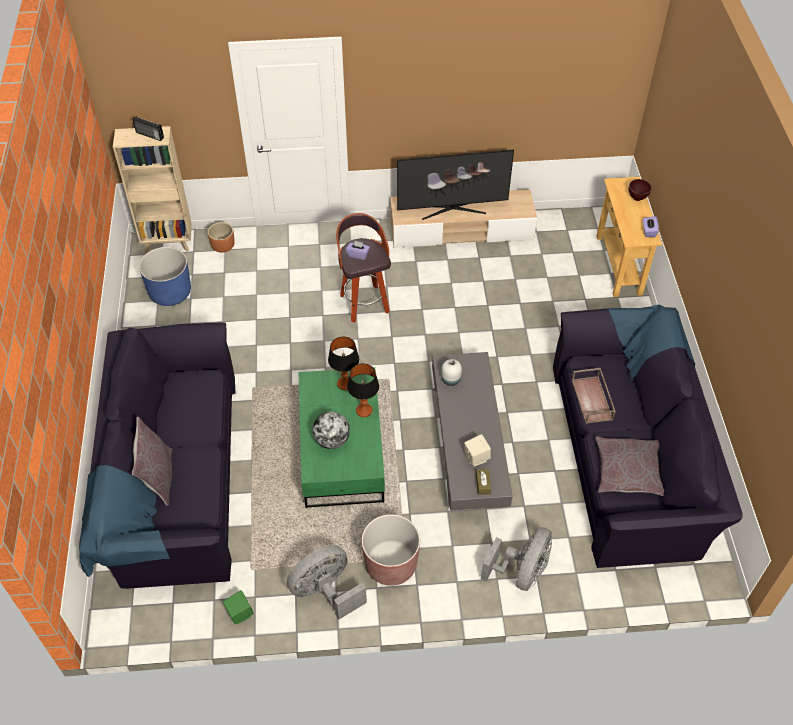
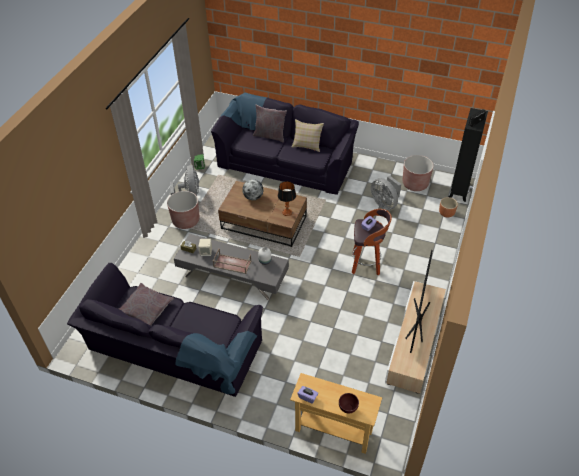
camera: 115 degrees right, 5 degrees down
beige bookcase [113,126,192,254] -> black bookcase [449,108,488,202]
blue planter [139,247,191,306] -> brown planter [403,155,434,191]
green coffee table [299,367,385,508] -> brown coffee table [218,181,307,247]
table lamp [347,363,379,417] -> none
grey fan [481,527,552,591] -> grey fan moved to [371,176,401,210]
brown tray [572,368,616,424] -> brown tray moved to [213,248,251,274]
none -> beige pillow [292,119,324,152]

